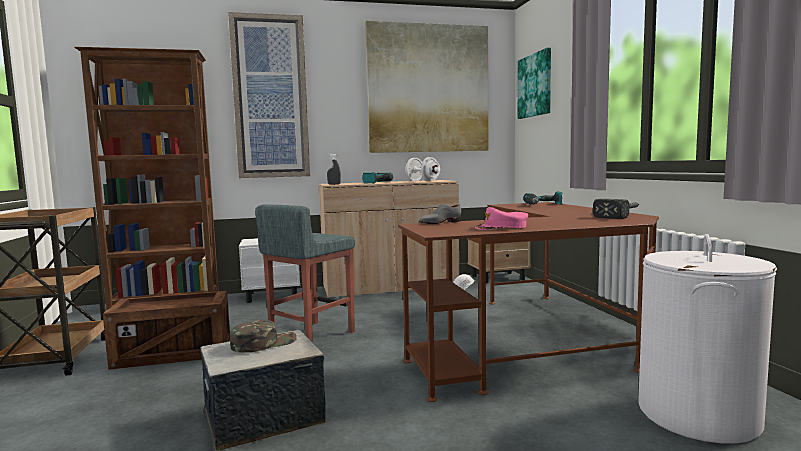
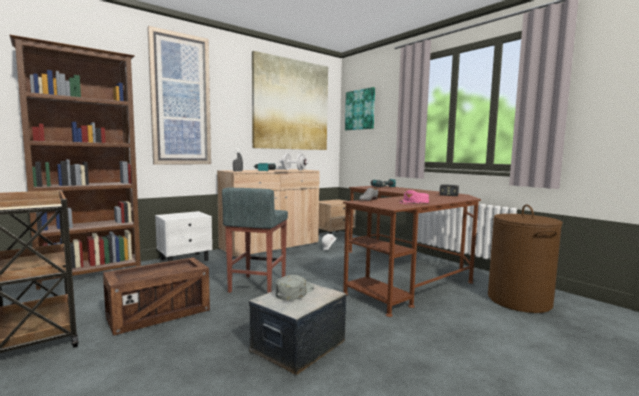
camera: 25 degrees left, 0 degrees up
green cap [230,320,297,353] -> grey cap [275,275,314,300]
white laundry basket [638,234,777,444] -> brown laundry basket [488,204,563,313]

